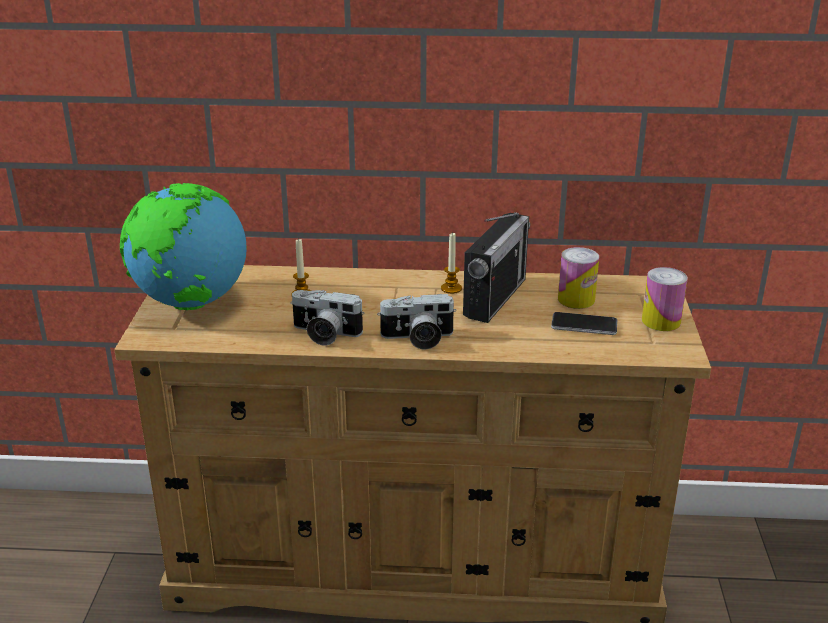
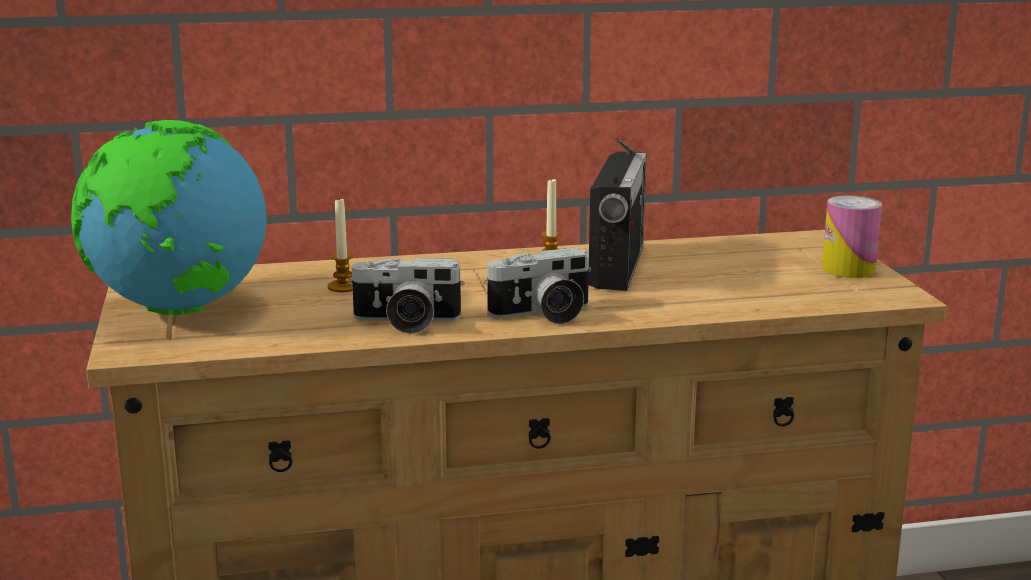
camera: 15 degrees left, 10 degrees down
phone [551,312,617,335] -> none
can [558,247,599,309] -> none

